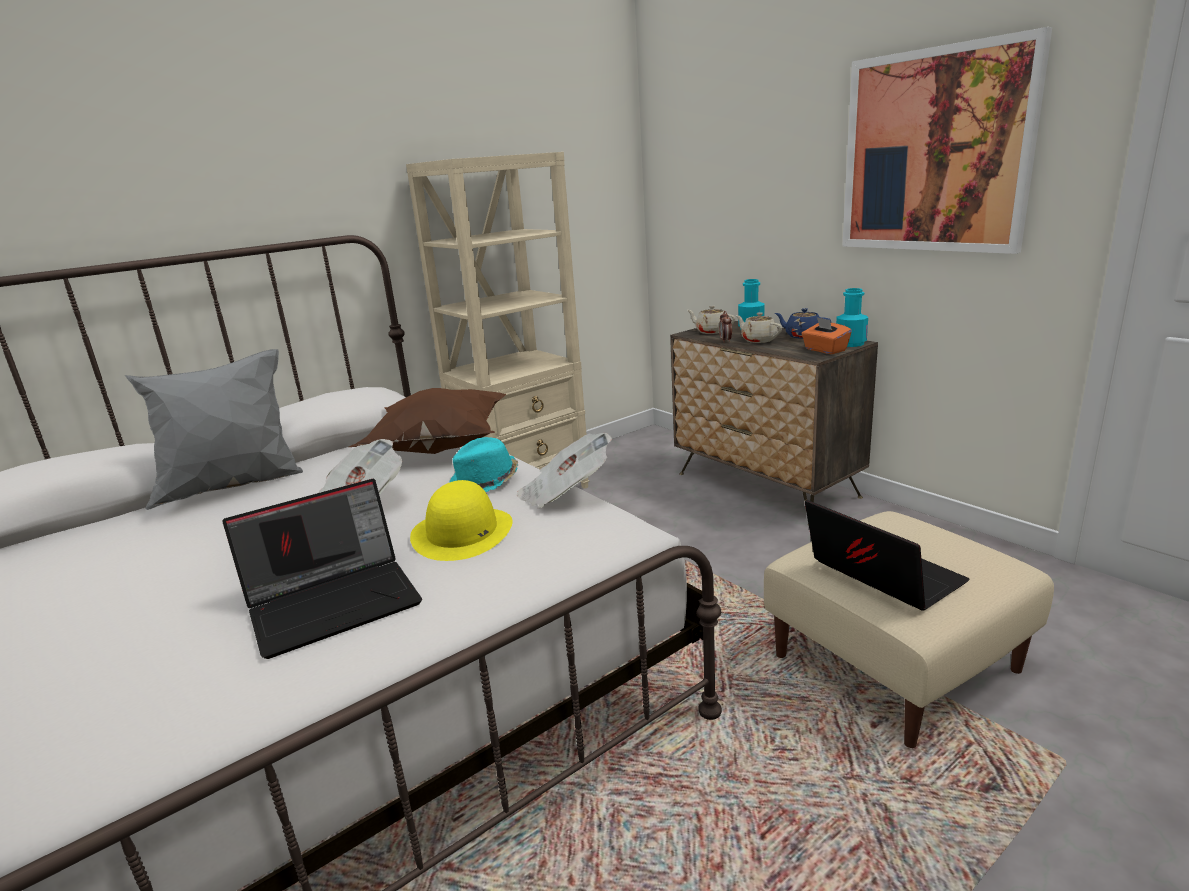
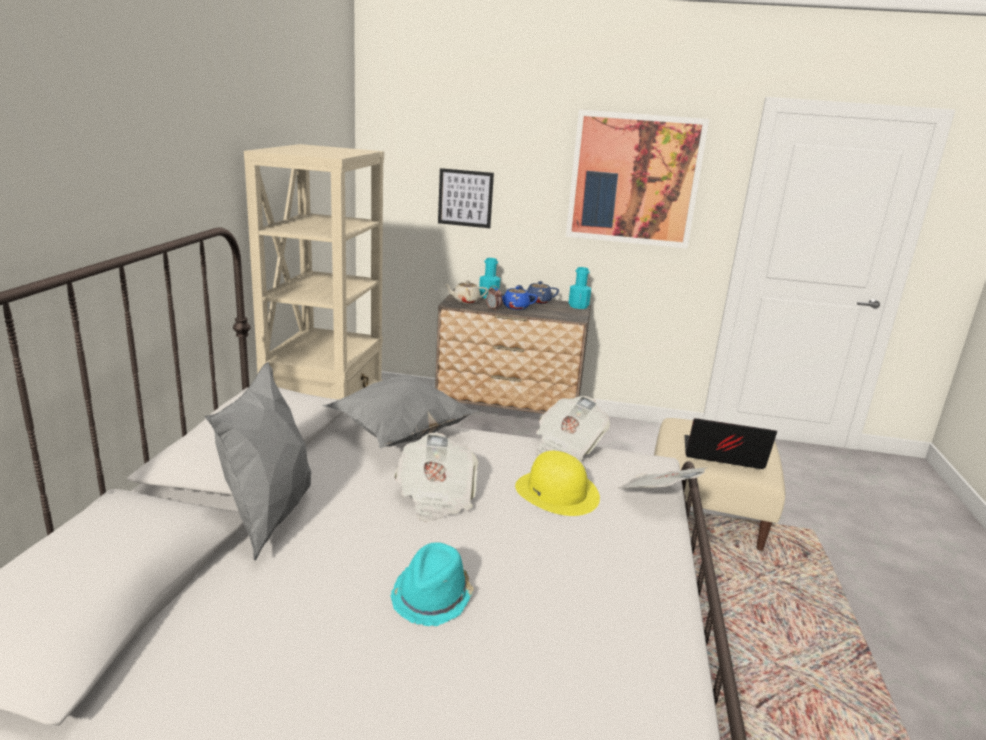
camera: 45 degrees left, 0 degrees up
laptop [222,479,422,659] -> none
brown pillow [349,388,506,454] -> grey pillow [321,375,478,448]
turquoise hat [450,437,518,492] -> turquoise hat moved to [390,542,474,626]
beige teapot [736,312,782,343] -> blue teapot [494,286,538,310]
orange tissue box [802,317,852,354] -> none
none -> picture [438,168,494,228]
none -> newspaper [618,468,706,489]

